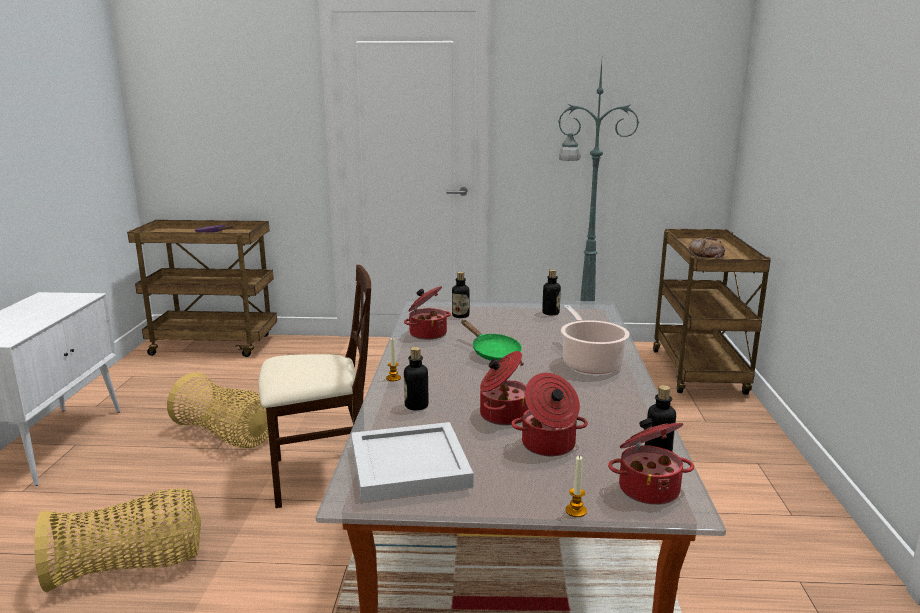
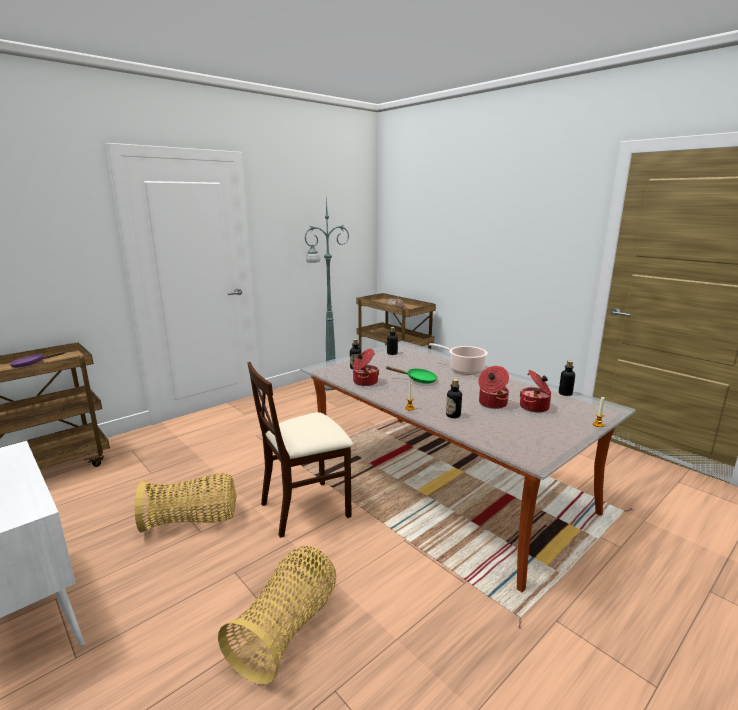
camera: 45 degrees left, 0 degrees up
beige chair [258,265,371,508] -> beige chair turned 150 degrees counterclockwise [247,362,353,538]
white tray [351,422,473,502] -> none
cooking pot [608,418,694,505] -> none

